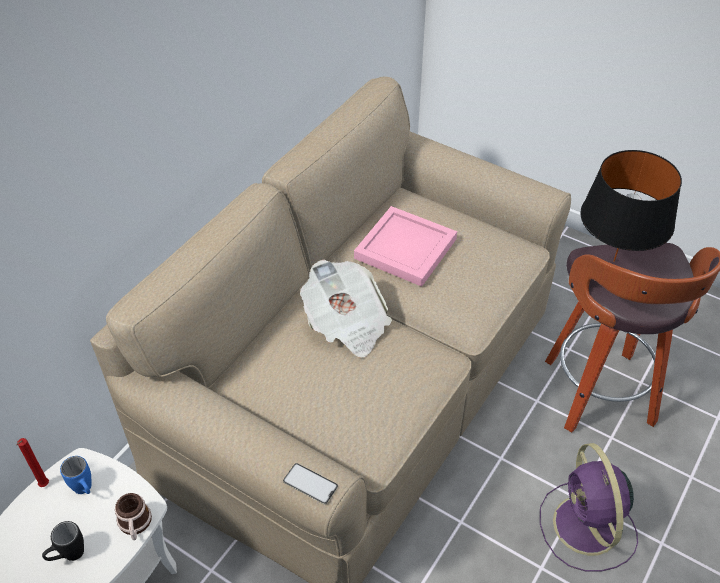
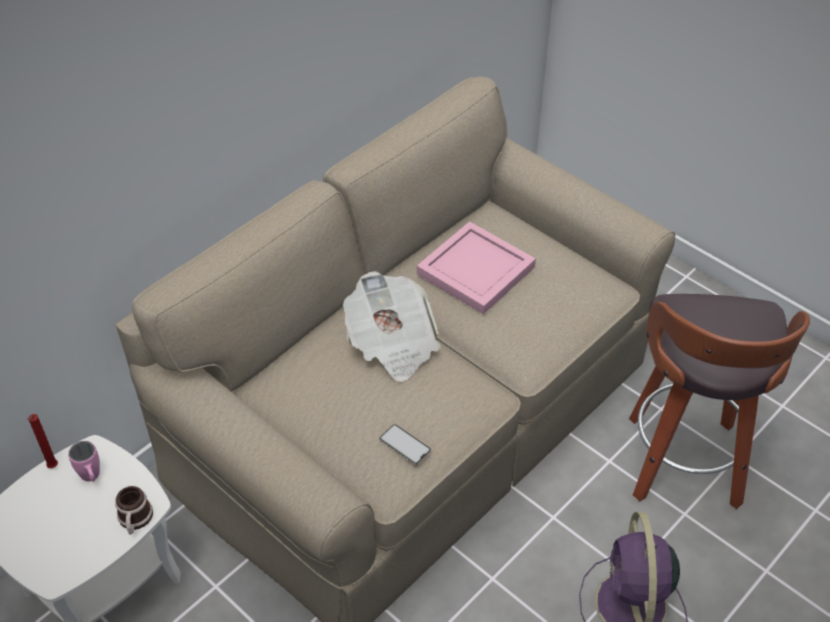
camera: 10 degrees right, 0 degrees up
black mug [42,521,84,561] -> none
blue mug [60,456,92,494] -> pink mug [68,441,100,482]
phone [283,463,338,505] -> phone moved to [380,424,431,465]
black table lamp [580,150,682,262] -> none

